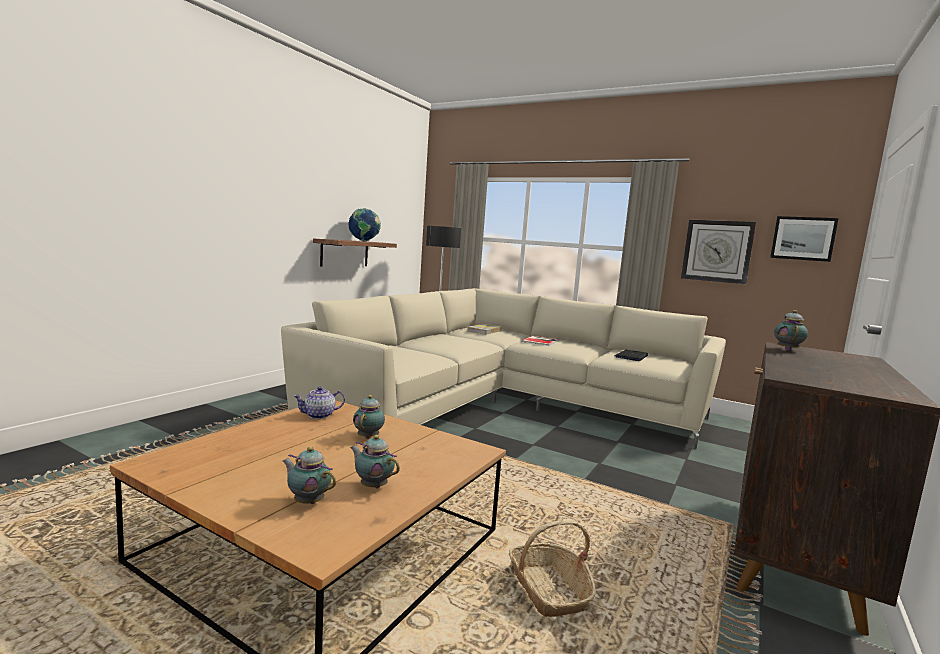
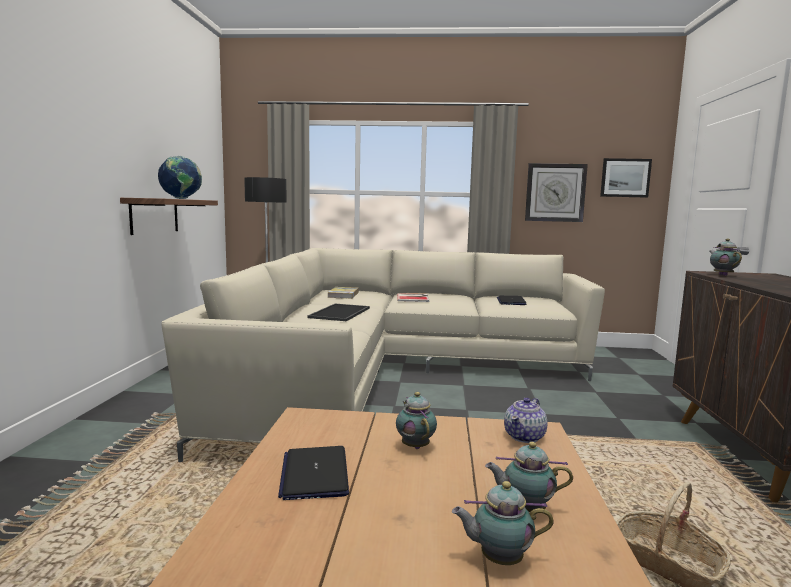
camera: 25 degrees left, 0 degrees up
teapot [293,387,345,419] -> teapot moved to [504,397,548,443]
none -> laptop [278,446,349,500]
none -> tray [307,304,370,321]

